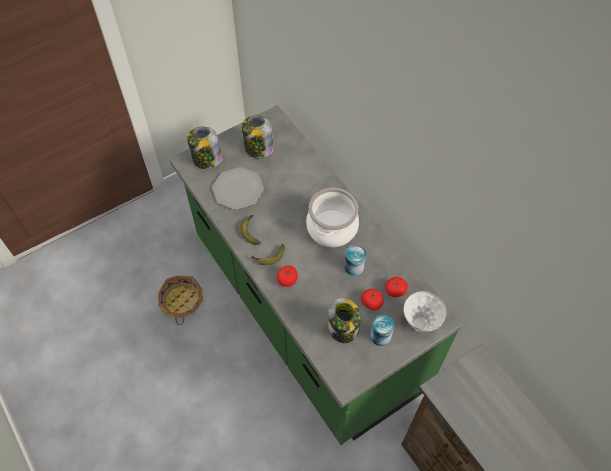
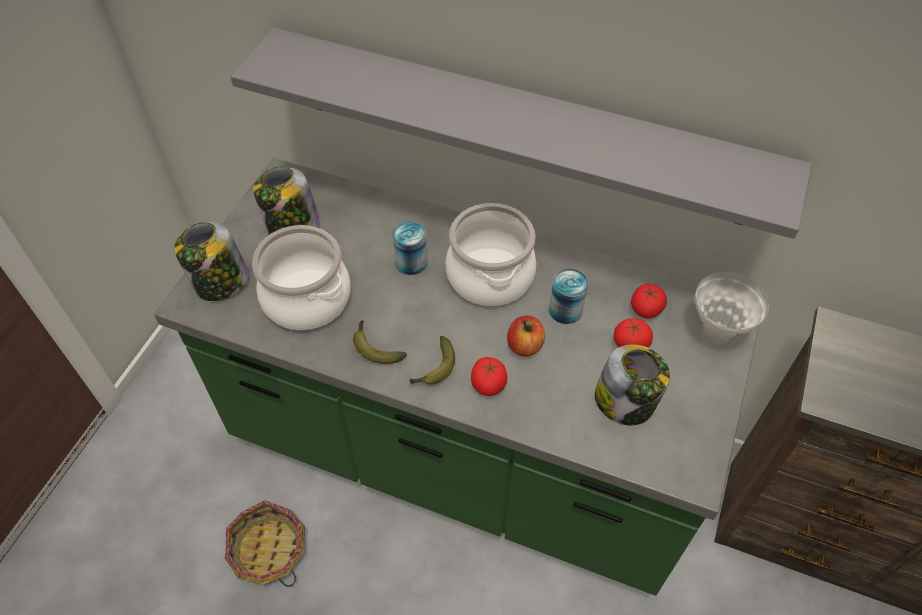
camera: 35 degrees left, 5 degrees down
plate [212,167,264,210] -> cooking pot [252,225,351,330]
can [370,315,394,346] -> can moved to [392,221,428,275]
none -> grey shelf [230,28,812,239]
none -> apple [507,315,545,357]

